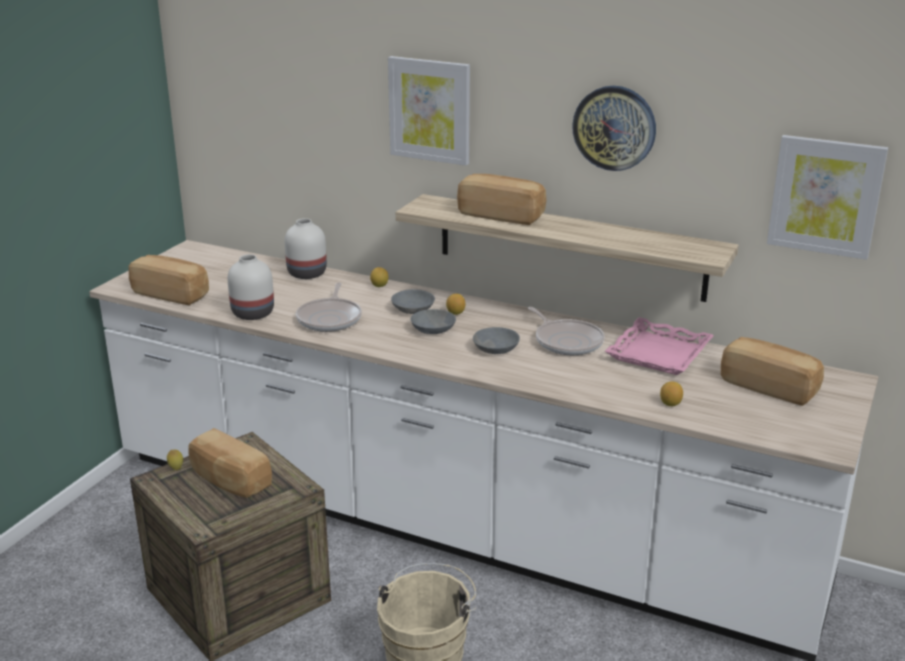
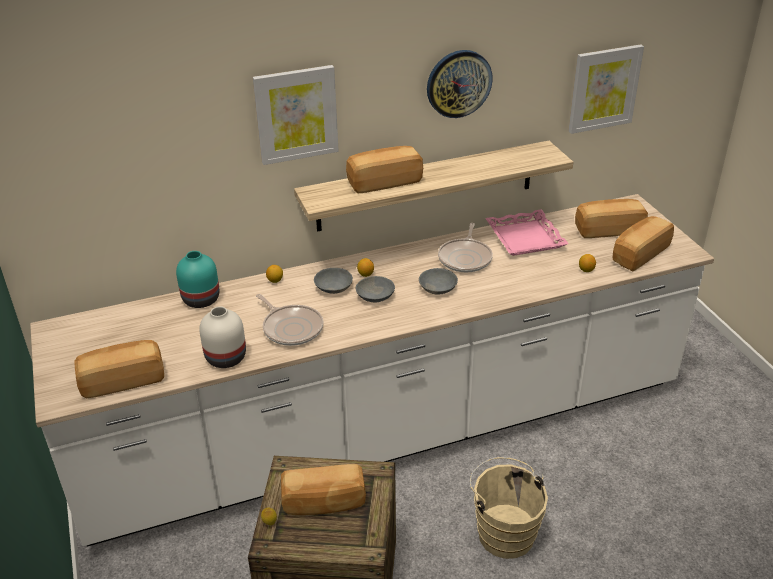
camera: 45 degrees left, 10 degrees up
white vase [285,218,327,279] -> turquoise vase [176,251,220,308]
frying pan [528,307,604,355] -> frying pan turned 90 degrees clockwise [438,223,493,272]
none -> bread [613,216,674,272]

